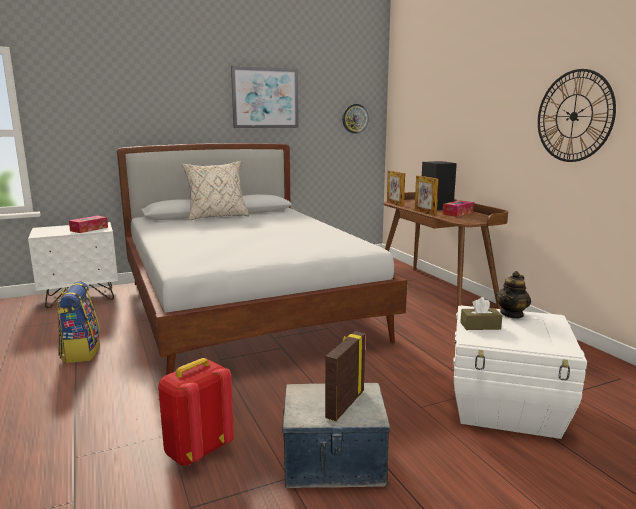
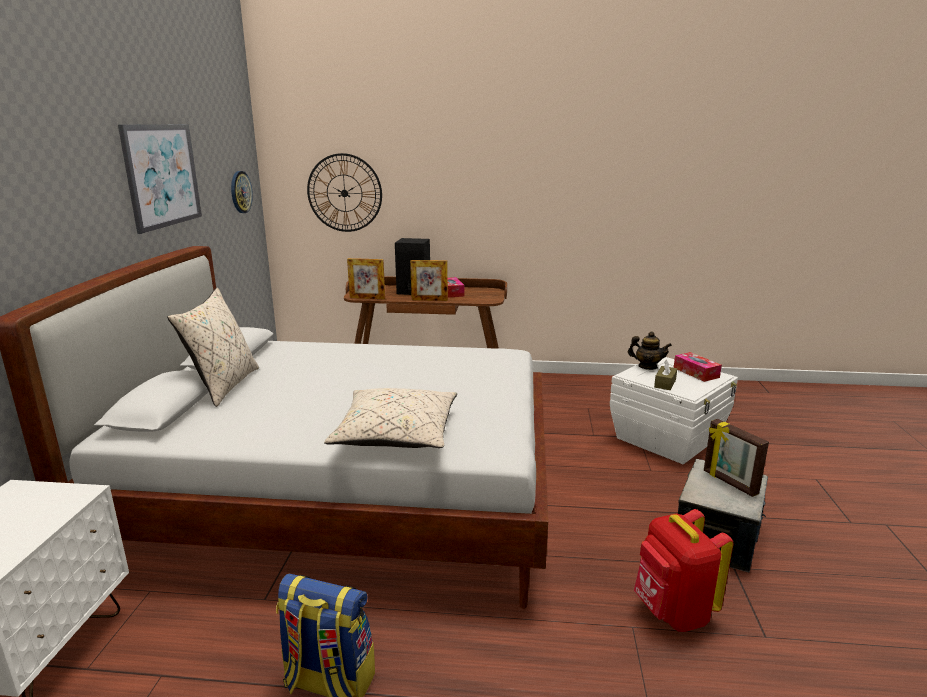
camera: 60 degrees left, 5 degrees up
tissue box [69,216,108,233] -> tissue box moved to [674,352,722,382]
teapot [496,271,531,319] -> teapot turned 45 degrees counterclockwise [628,331,672,370]
wall clock [538,69,616,162] -> wall clock moved to [307,153,382,232]
none -> beige pillow [324,388,457,448]

